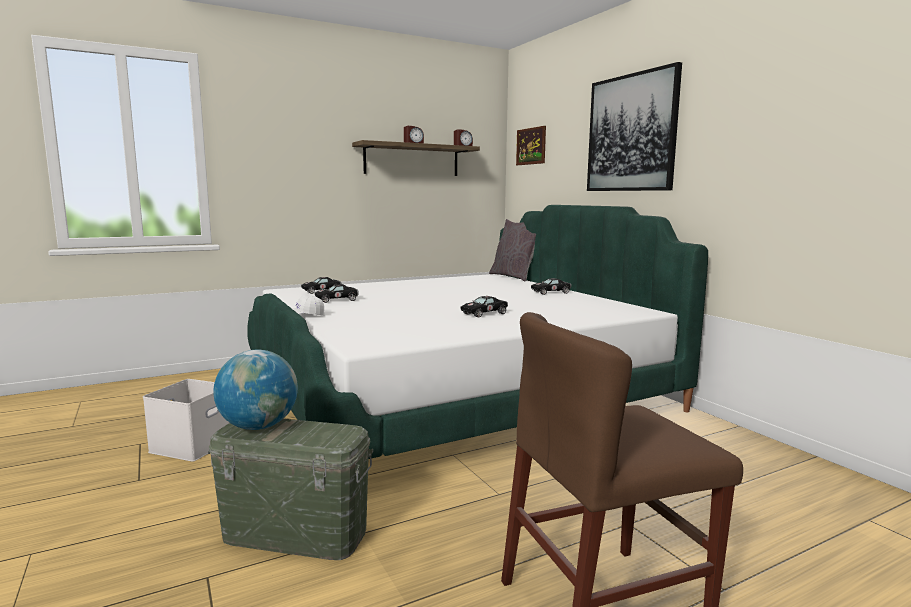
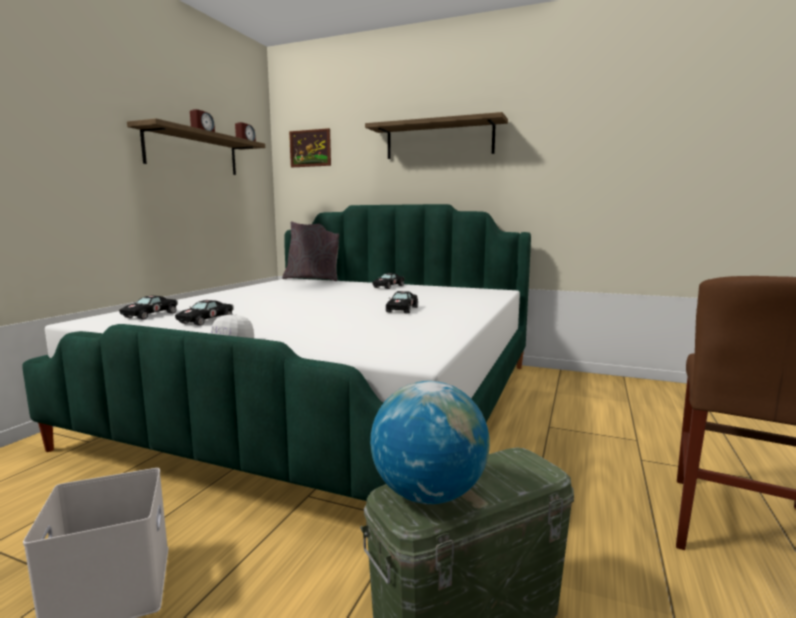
camera: 40 degrees left, 0 degrees up
picture [587,62,682,191] -> shelf [365,112,508,159]

